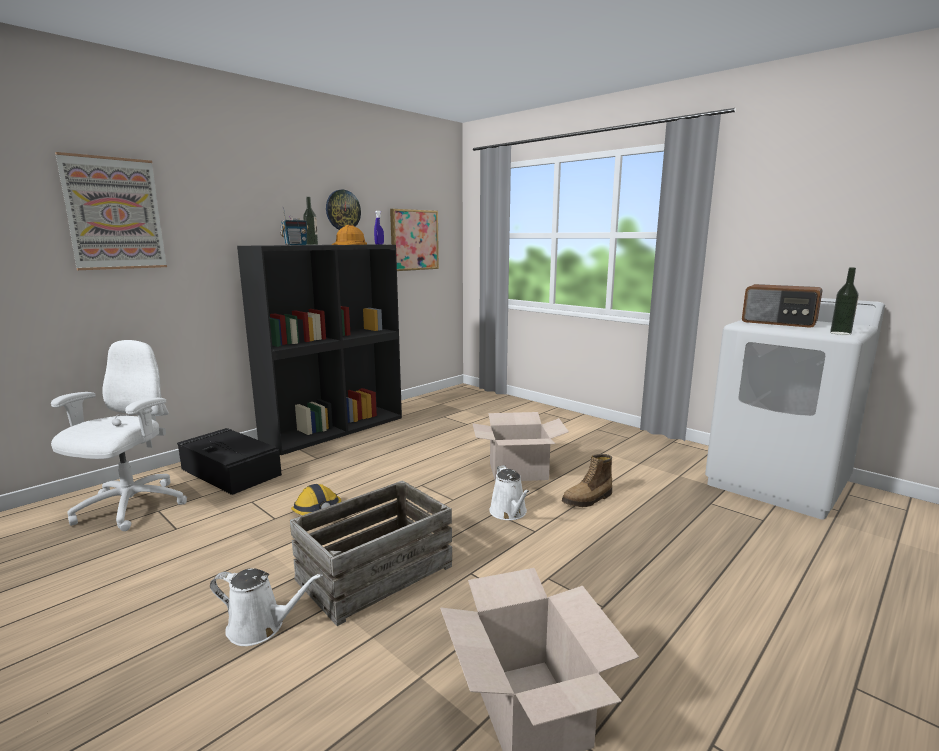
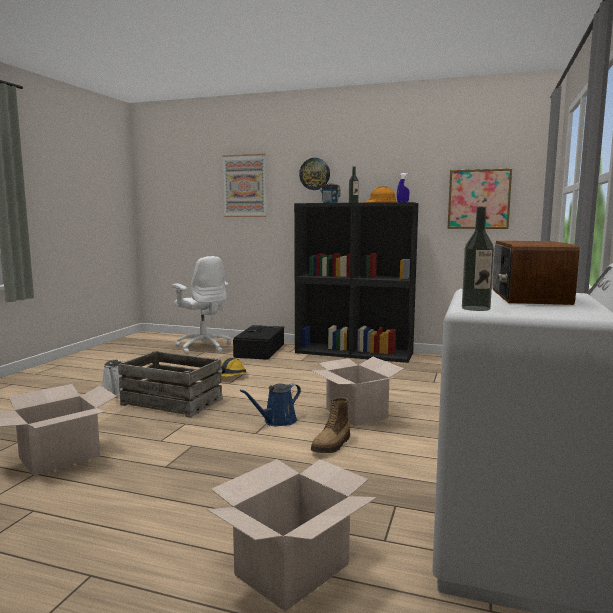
camera: 65 degrees right, 5 degrees down
white office chair [51,340,187,531] -> white office chair turned 60 degrees clockwise [172,256,231,354]
wall clock [326,190,361,230] -> wall clock moved to [299,158,330,190]
white watering can [489,465,530,520] -> blue watering can [240,384,301,426]
boot [562,454,612,507] -> boot turned 90 degrees counterclockwise [311,397,350,453]
none -> cardboard box [207,459,377,612]

